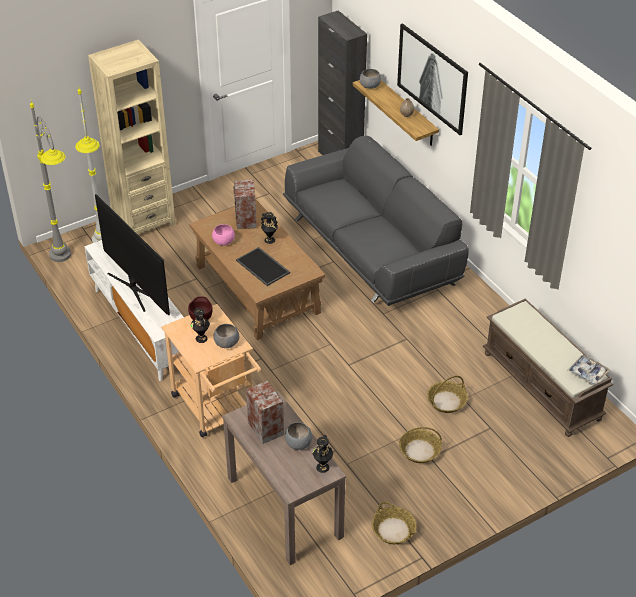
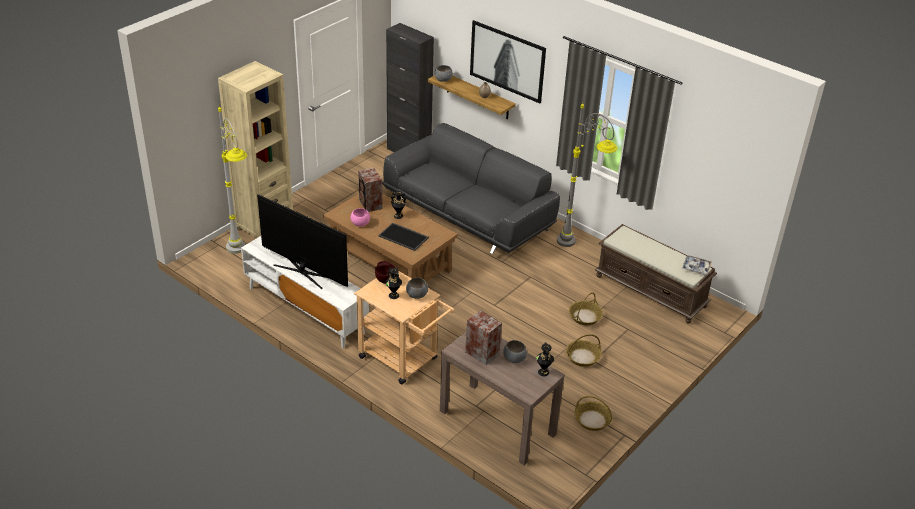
camera: 20 degrees left, 5 degrees down
grey floor lamp [30,101,71,262] -> grey floor lamp moved to [557,103,617,247]

